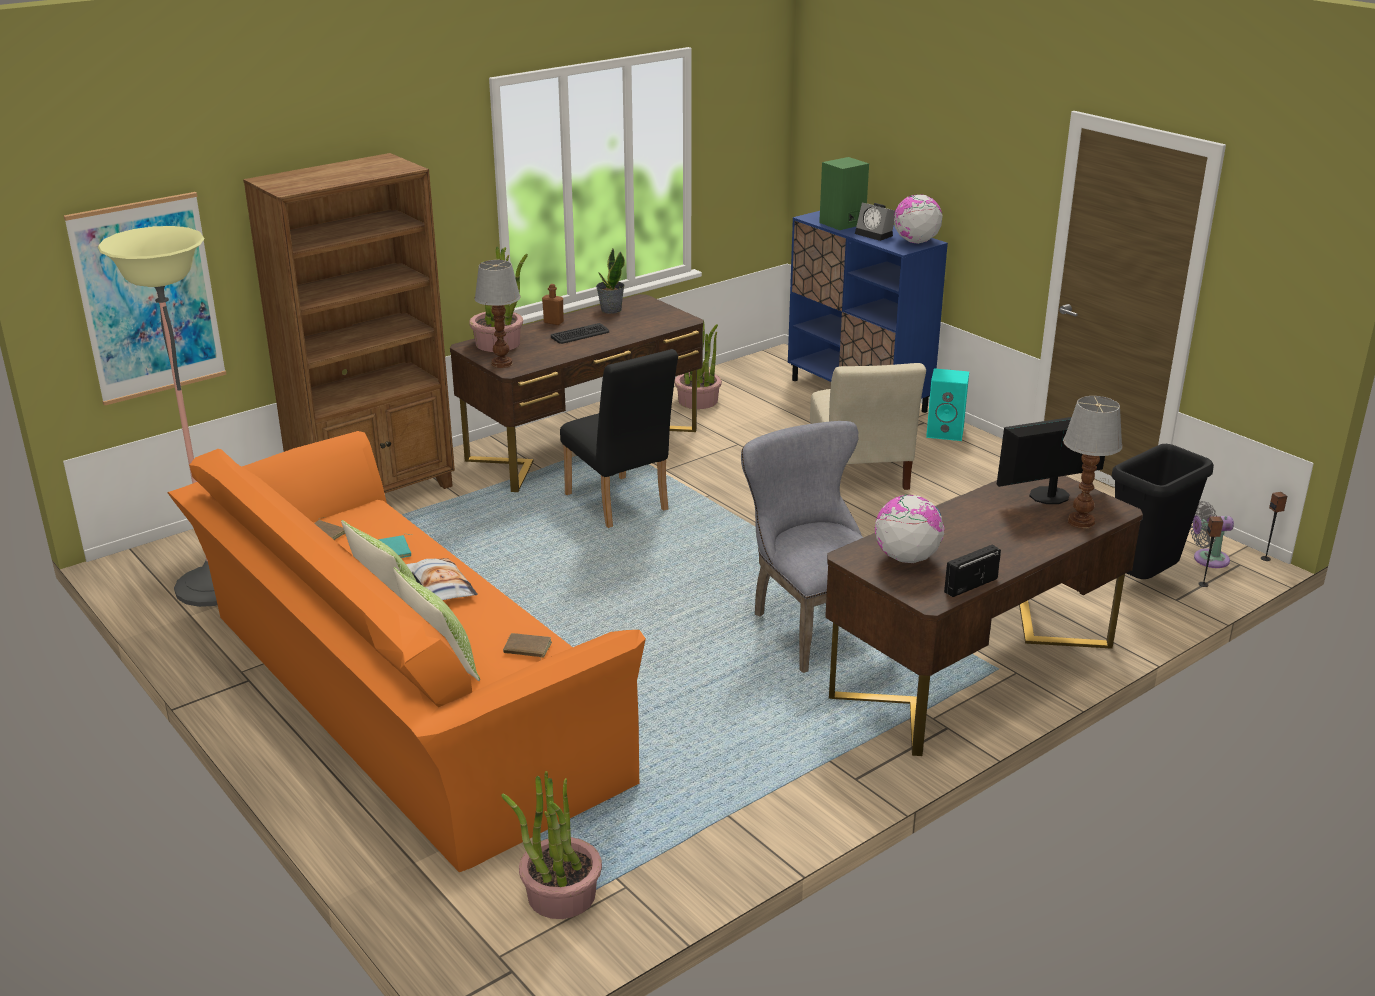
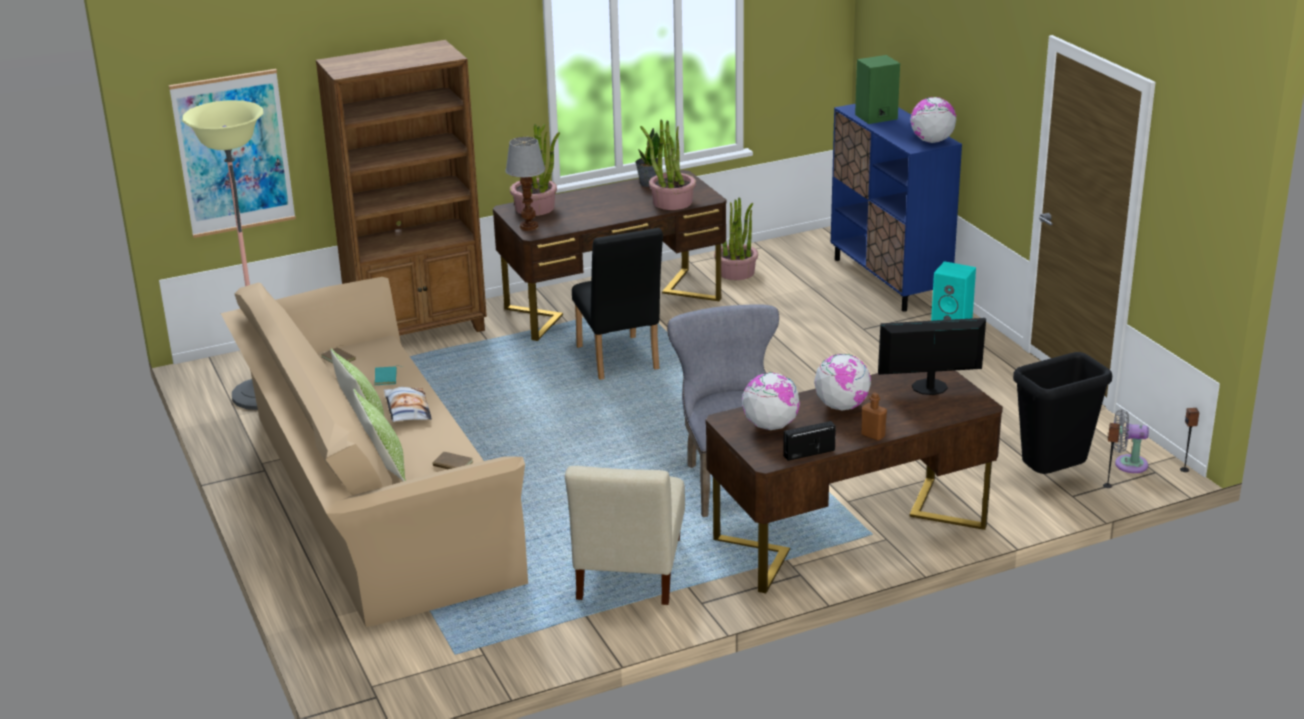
camera: 15 degrees right, 0 degrees up
orange sofa [167,431,646,872] -> beige sofa [220,277,528,627]
potted plant [501,771,602,919] -> potted plant moved to [640,119,696,210]
brown bottle [542,284,564,325] -> brown bottle moved to [861,392,887,441]
keyboard [551,323,609,344] -> none
beige chair [810,363,926,490] -> beige chair moved to [565,466,685,605]
alarm clock [855,203,895,241] -> none
table lamp [1063,396,1123,529] -> none
none -> globe [814,354,871,410]

